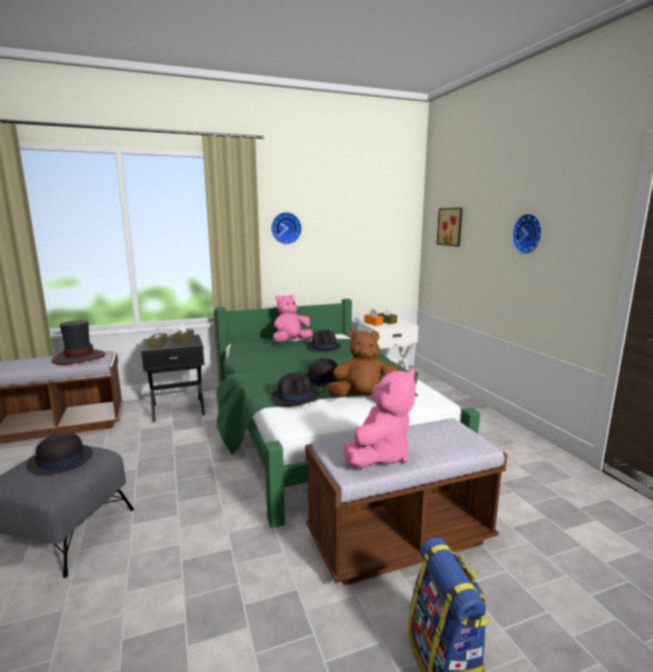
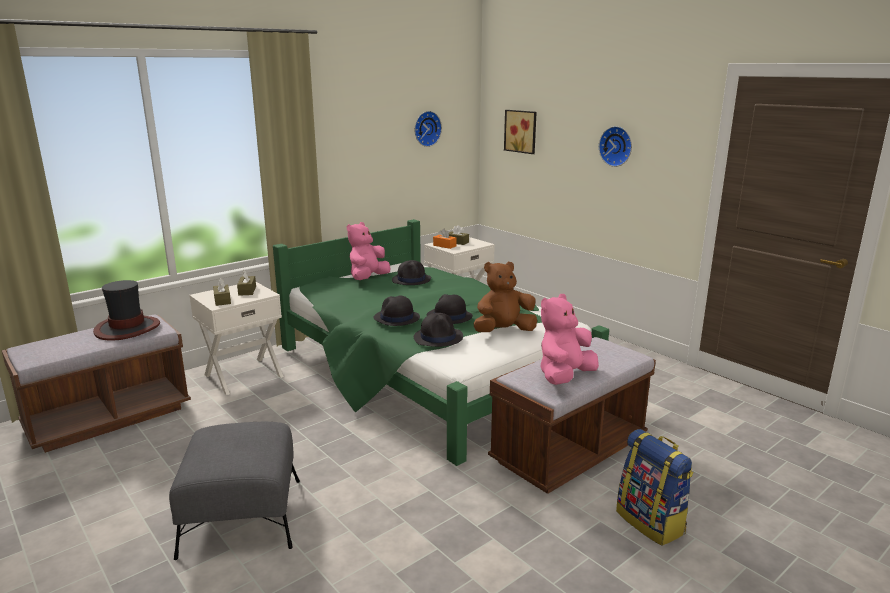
camera: 20 degrees left, 5 degrees up
black hat [27,432,93,475] -> black hat moved to [373,296,420,326]
black nightstand [141,334,205,422] -> white nightstand [189,282,284,395]
wall clock [271,212,302,244] -> wall clock moved to [415,111,442,147]
pink plush toy [344,369,416,468] -> pink plush toy turned 150 degrees counterclockwise [541,294,599,385]

